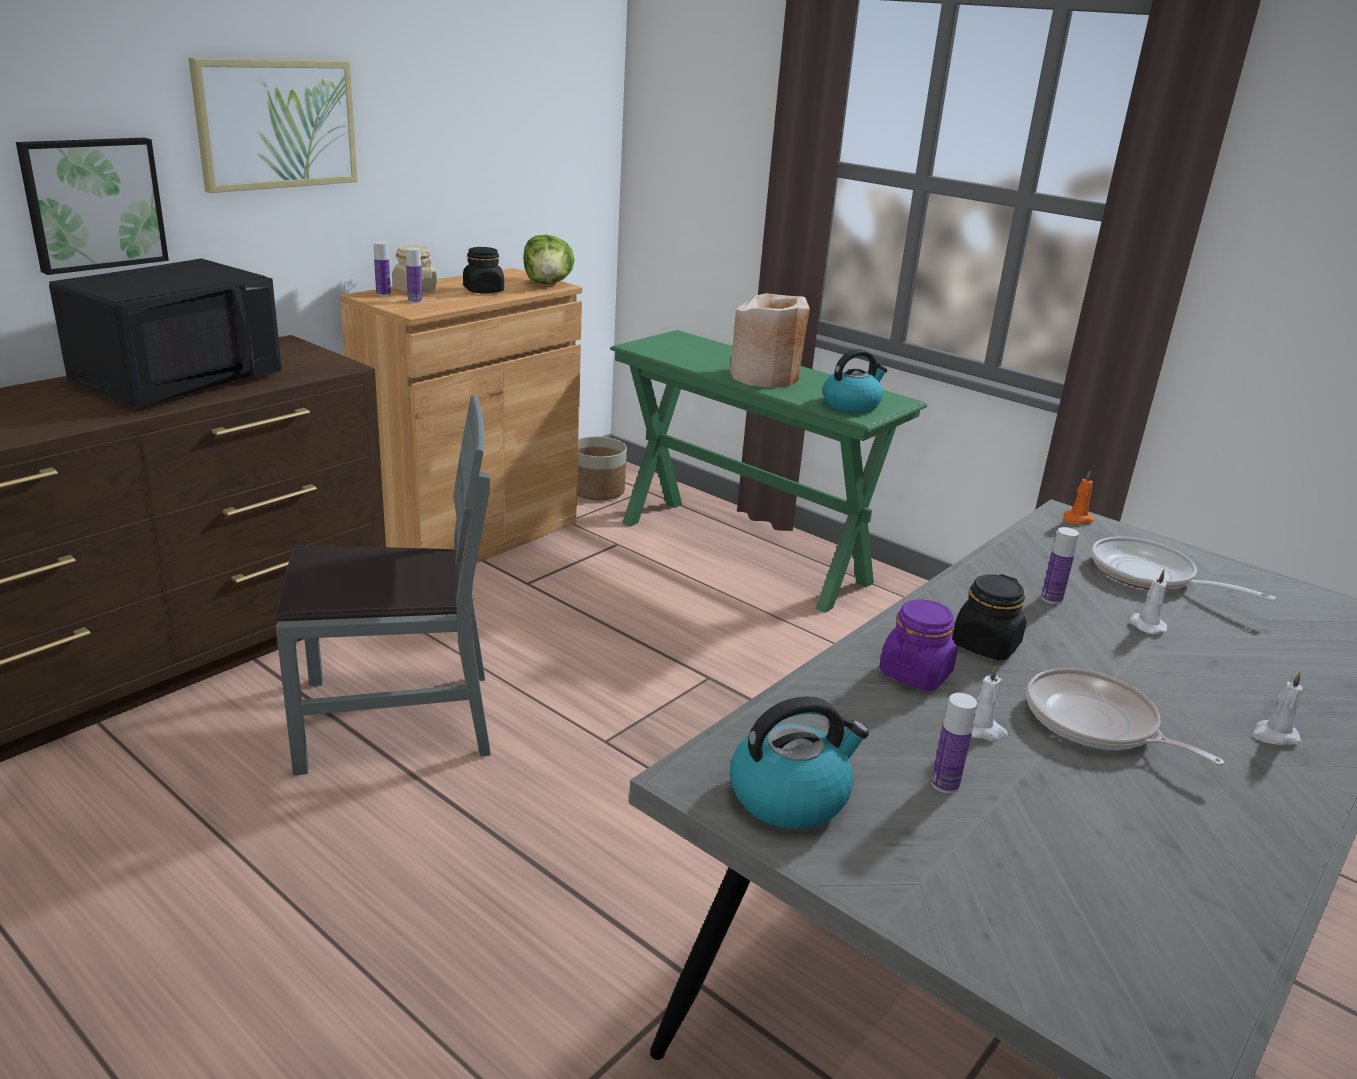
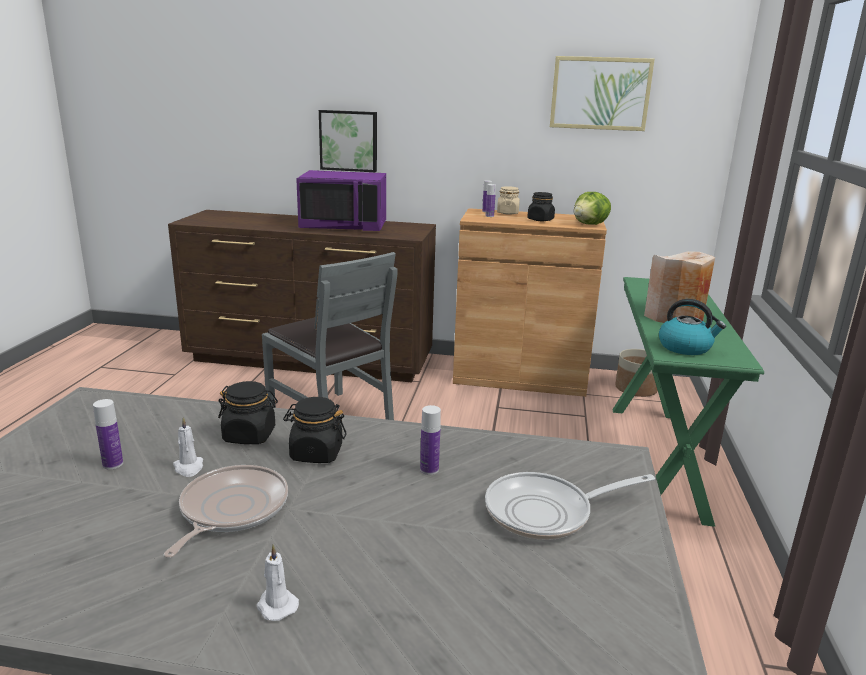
camera: 60 degrees right, 5 degrees down
black microwave [49,258,282,408] -> purple microwave [296,170,386,231]
picture [189,58,358,193] -> picture moved to [550,56,655,131]
kettle [730,696,869,829] -> none
purple jar [879,599,957,691] -> black jar [218,381,278,444]
orange candle [1063,471,1094,524] -> none
frying pan [1092,537,1277,602] -> frying pan turned 120 degrees counterclockwise [485,472,655,540]
white candle [1130,569,1167,634] -> none

